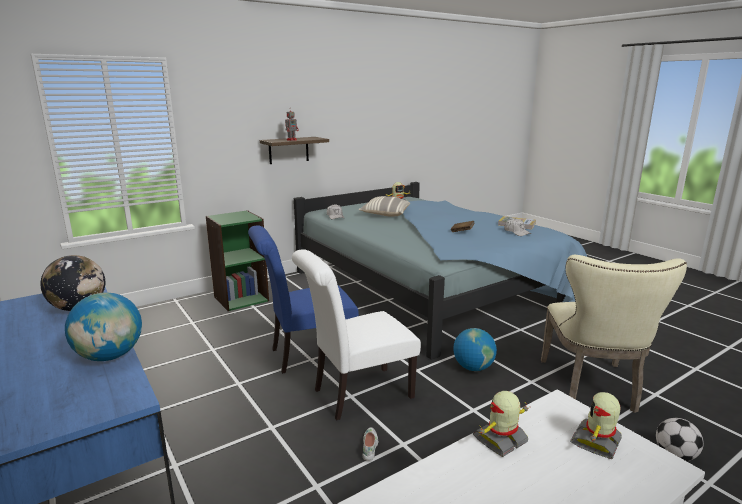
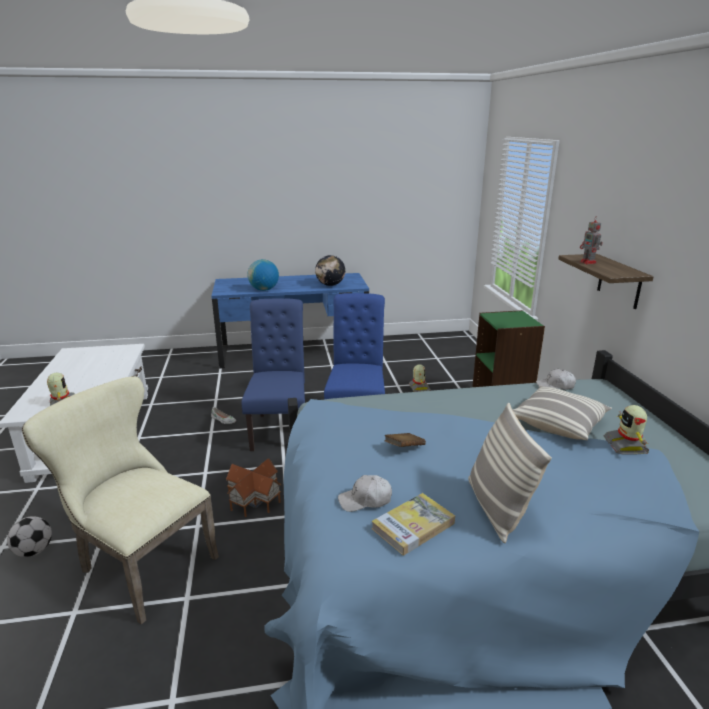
camera: 115 degrees right, 5 degrees up
white chair [292,249,421,421] -> blue chair [241,298,305,451]
globe [453,328,497,371] -> toy house [226,458,281,517]
toy robot [473,391,528,457] -> toy robot moved to [409,364,431,392]
none -> pillow [468,403,552,543]

